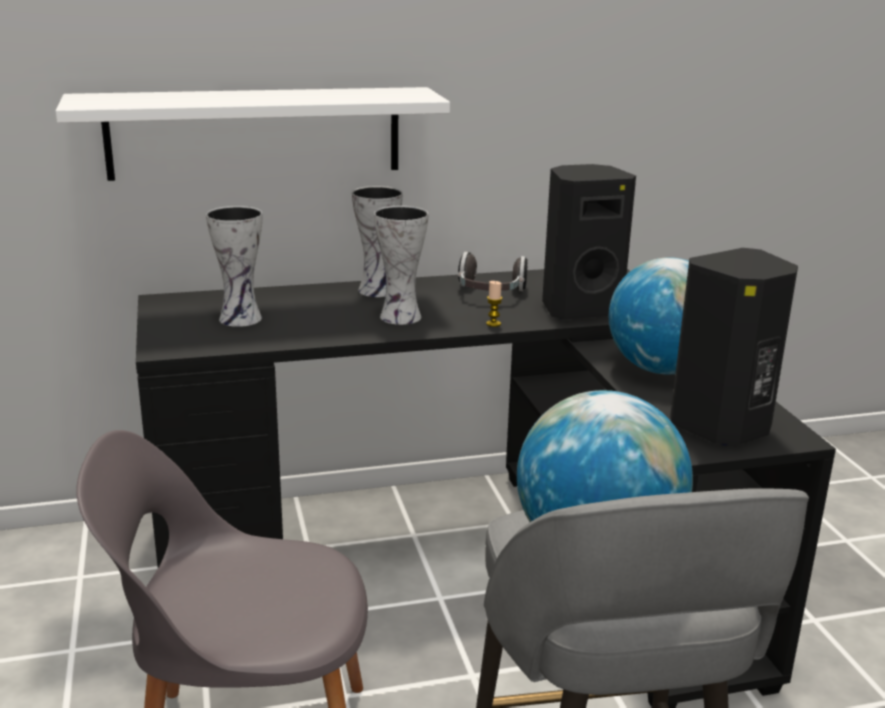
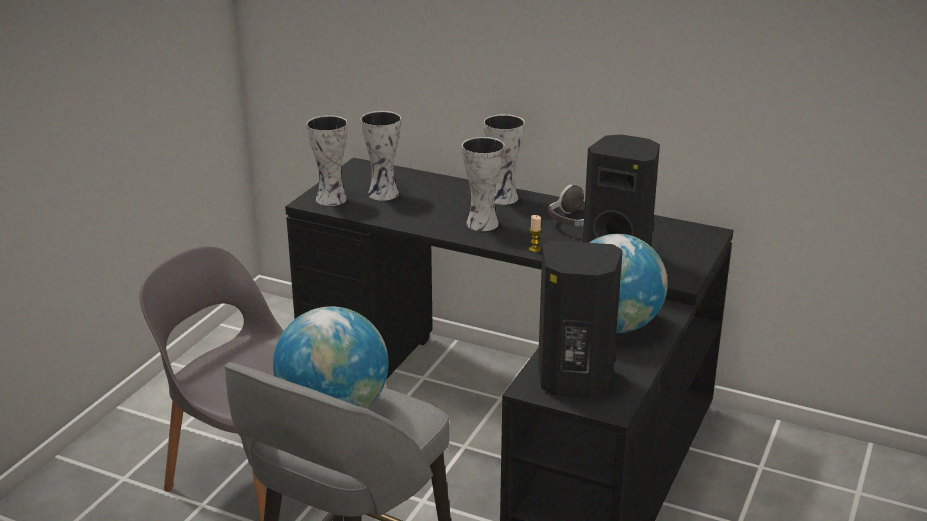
camera: 40 degrees right, 5 degrees up
white shelf [55,87,450,181] -> none
none -> vase [306,115,348,206]

